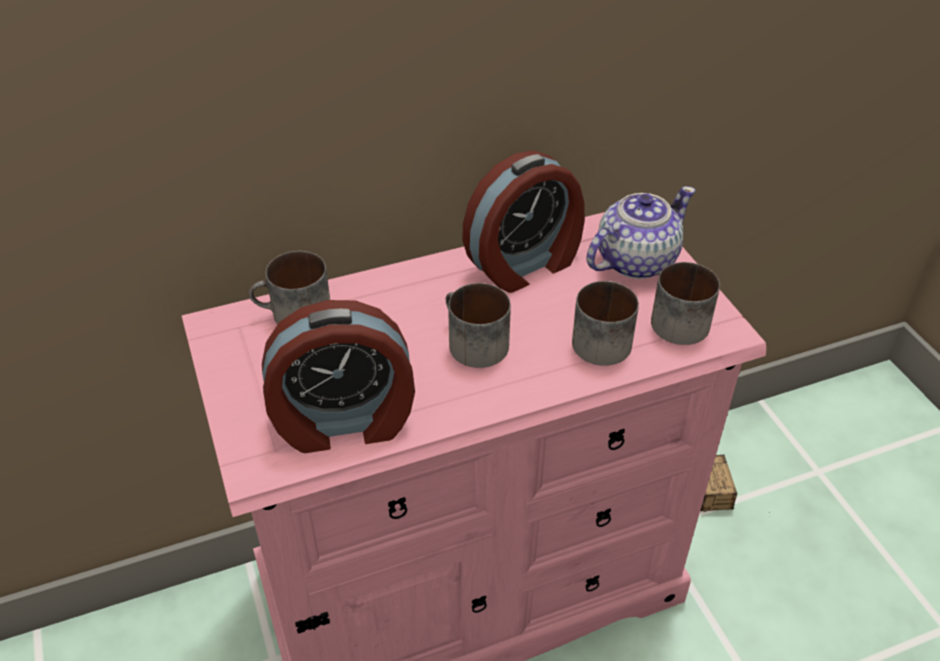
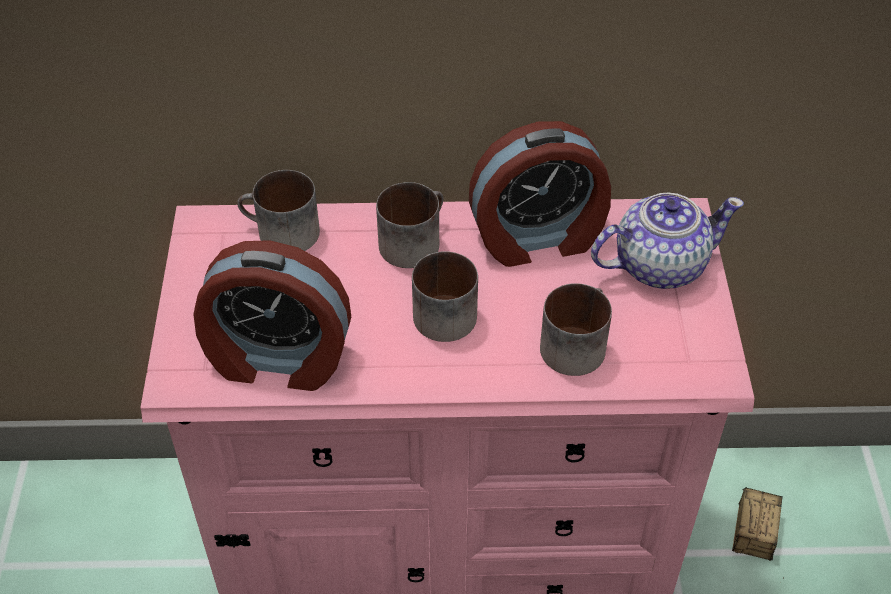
camera: 20 degrees right, 5 degrees up
mug [651,262,720,345] -> mug moved to [376,182,444,268]

